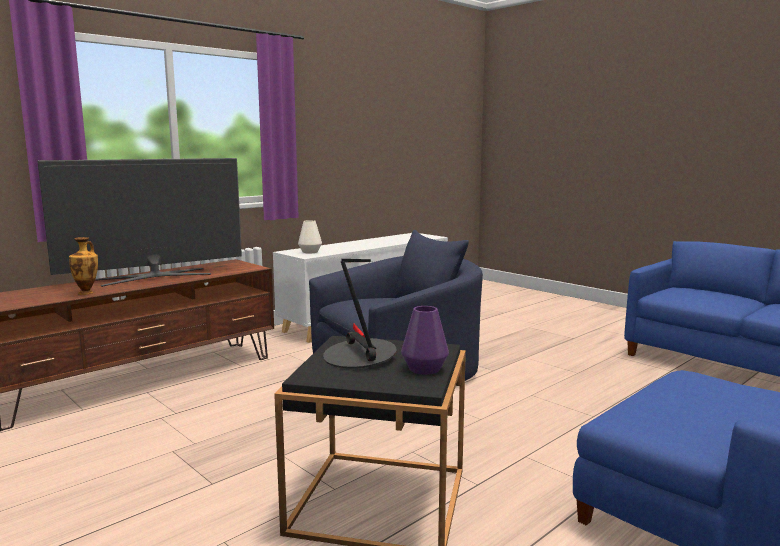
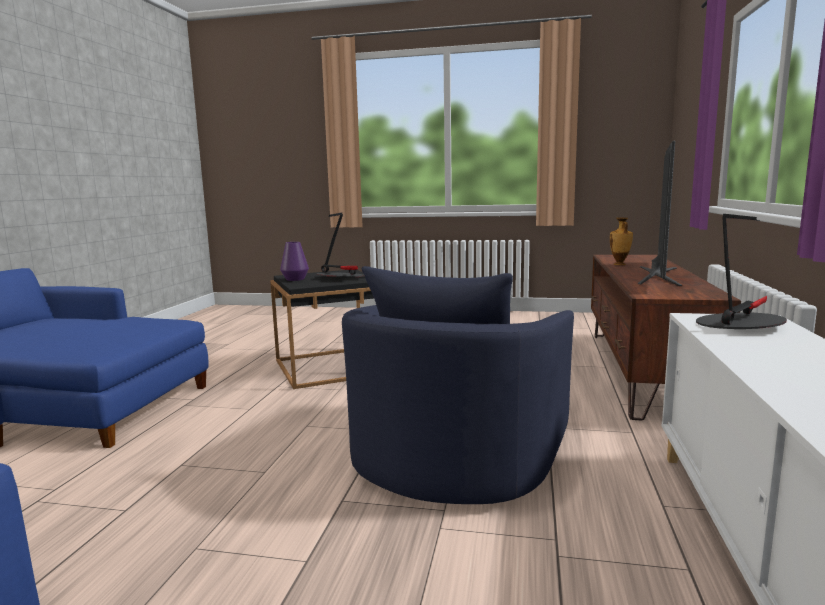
camera: 145 degrees right, 0 degrees up
white vase [298,220,322,253] -> table lamp [696,214,787,329]

